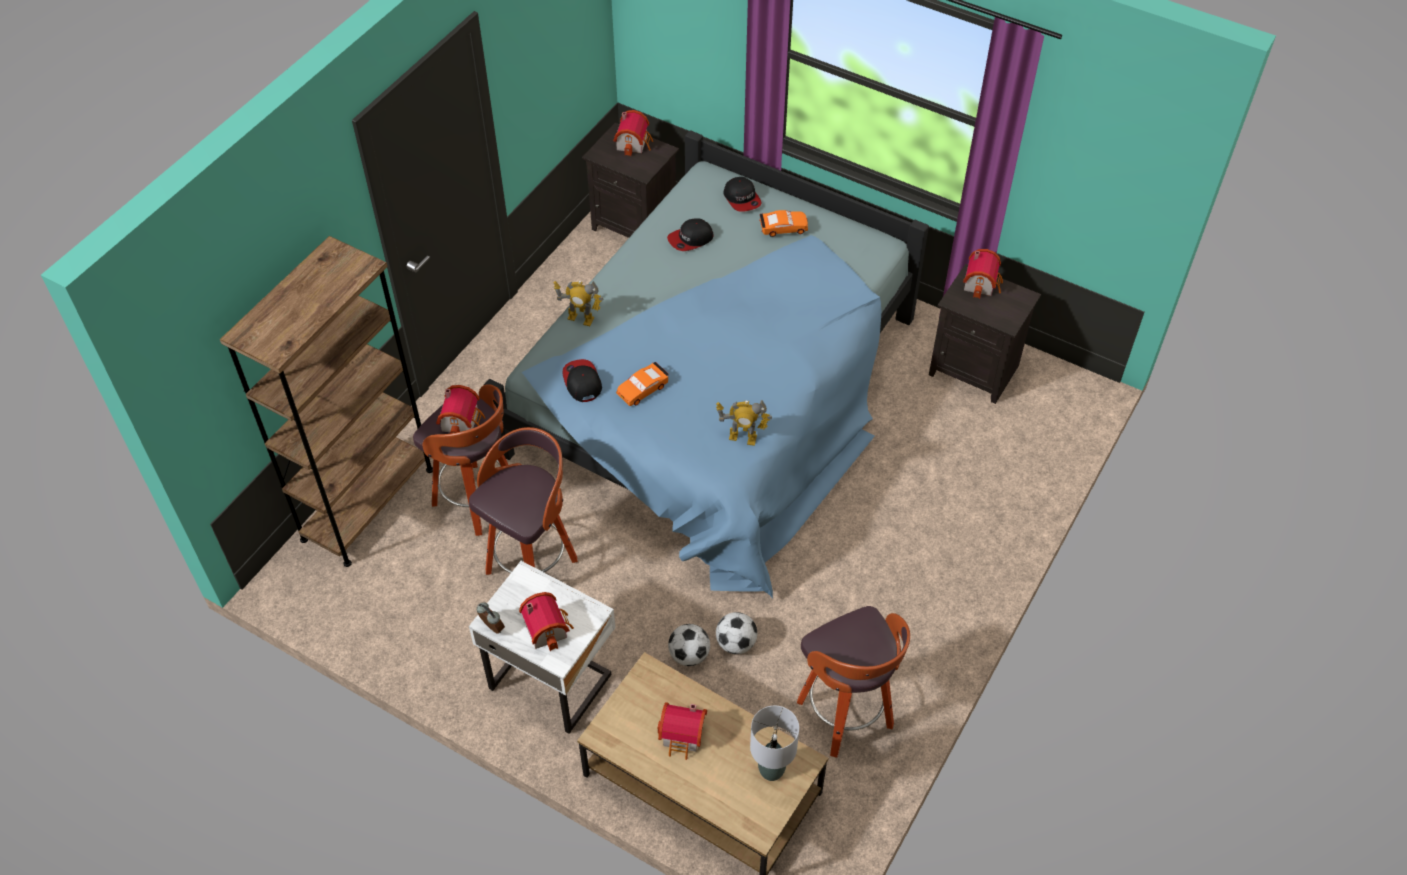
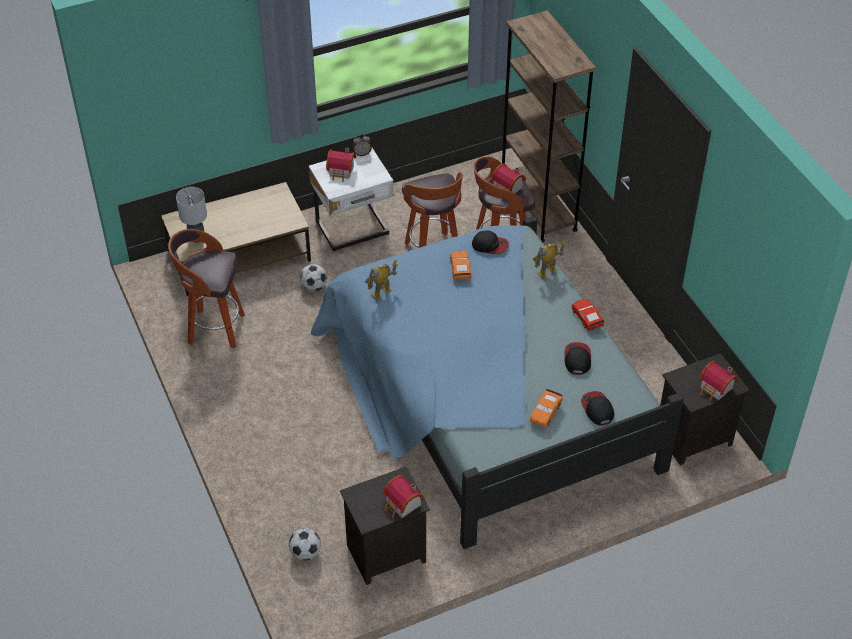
camera: 125 degrees right, 5 degrees down
toy house [658,702,707,760] -> none
football [716,612,757,654] -> football moved to [289,528,321,561]
cap [723,177,762,212] -> cap turned 60 degrees clockwise [581,391,614,425]
none -> red toy car [572,299,604,330]

